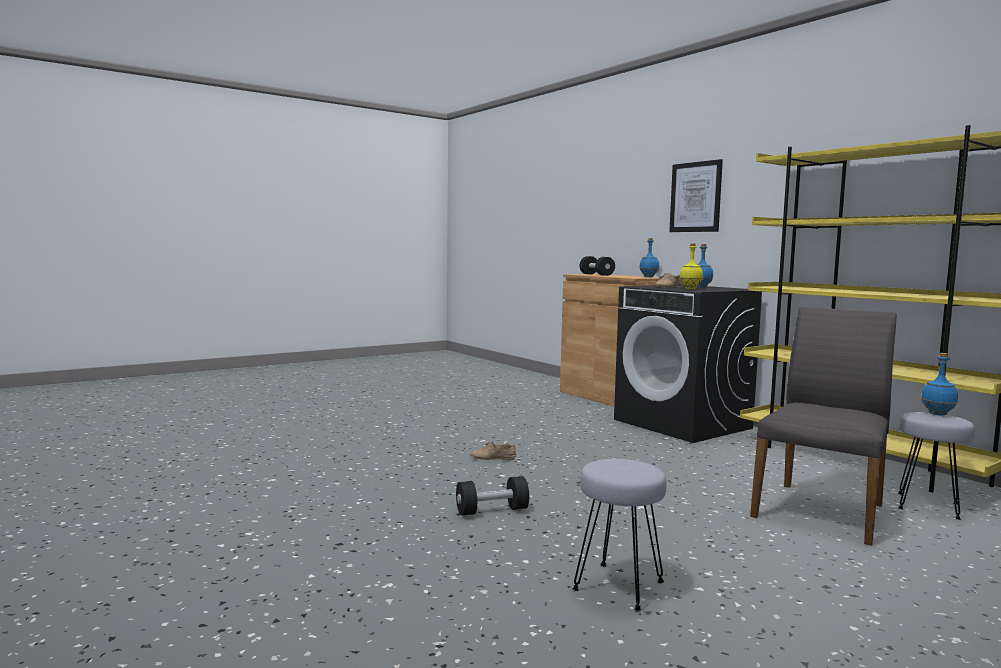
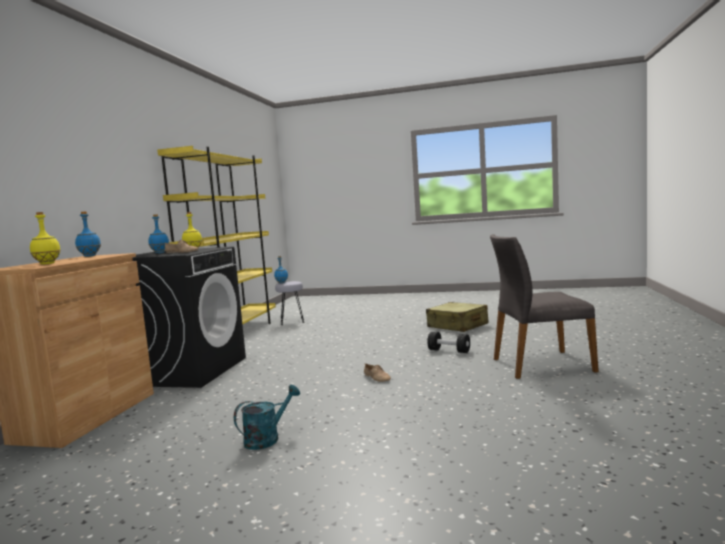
camera: 130 degrees left, 0 degrees up
grey stool [572,459,667,611] -> beige suitcase [426,302,489,332]
black dumbbell [580,256,615,276] -> yellow bottle [30,212,61,264]
picture [669,159,723,232] -> none
grey chair [750,307,897,546] -> grey chair moved to [490,234,599,379]
none -> turquoise watering can [234,385,300,450]

